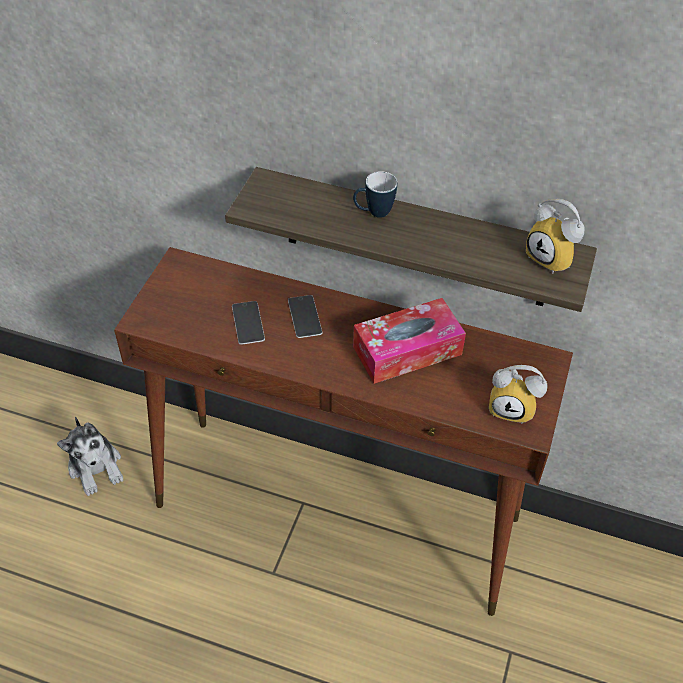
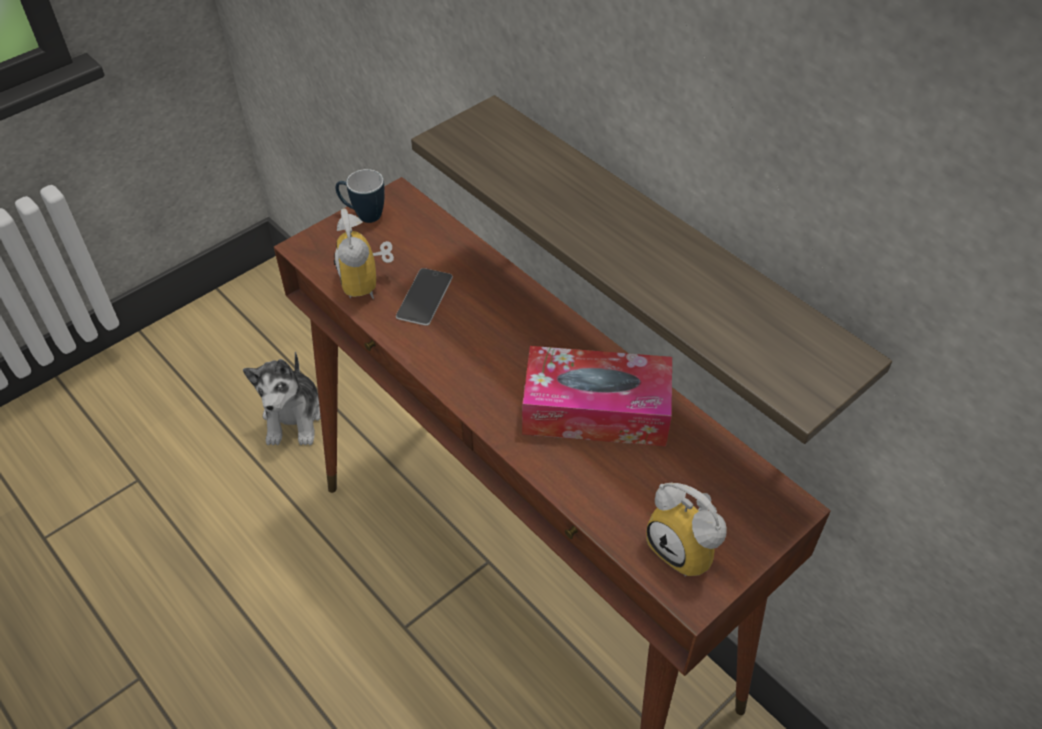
camera: 30 degrees right, 0 degrees up
phone [288,295,322,338] -> none
mug [353,171,397,218] -> mug moved to [335,169,385,223]
alarm clock [526,199,585,274] -> alarm clock moved to [334,208,394,299]

